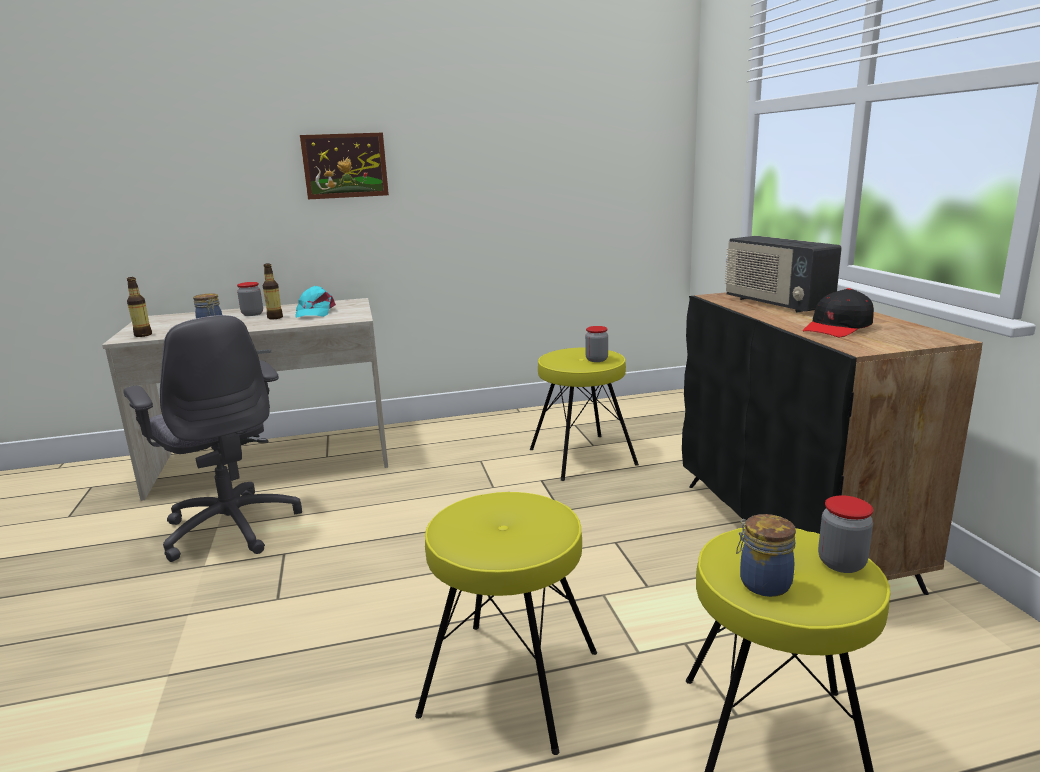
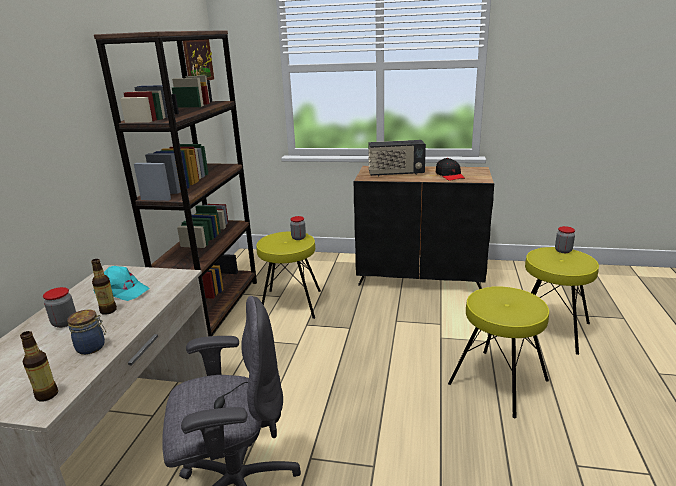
camera: 65 degrees left, 5 degrees up
picture [300,132,389,199] -> picture moved to [183,39,214,80]
jar [736,514,796,597] -> none
none -> brown bookcase [94,30,257,336]

